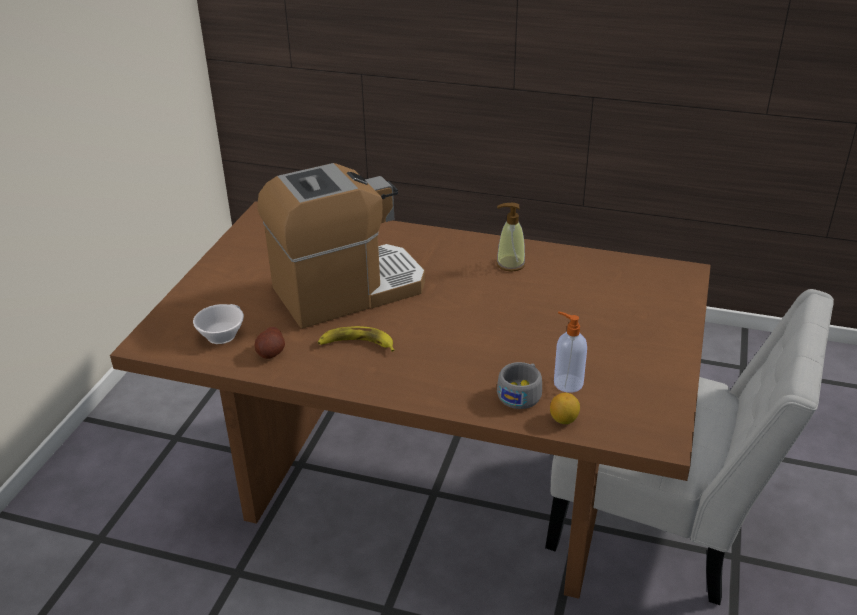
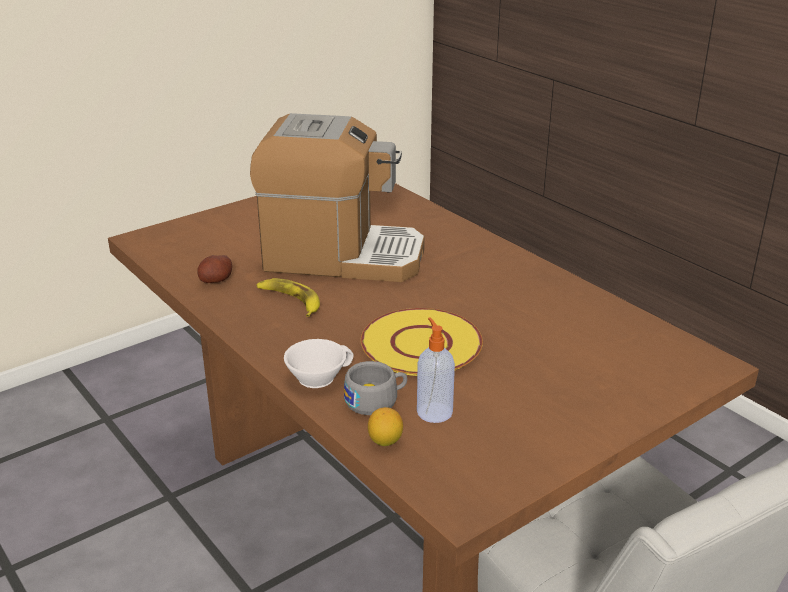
camera: 35 degrees right, 5 degrees down
white cup [193,304,244,344] -> white cup moved to [284,339,354,388]
soap dispenser [496,203,525,272] -> none
none -> yellow plate [360,308,483,376]

